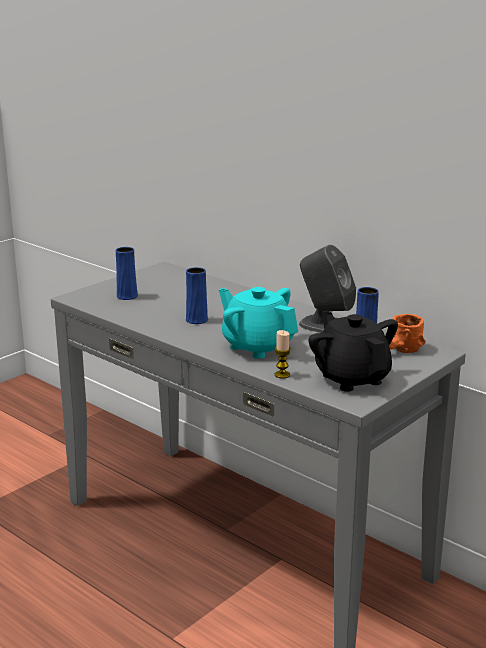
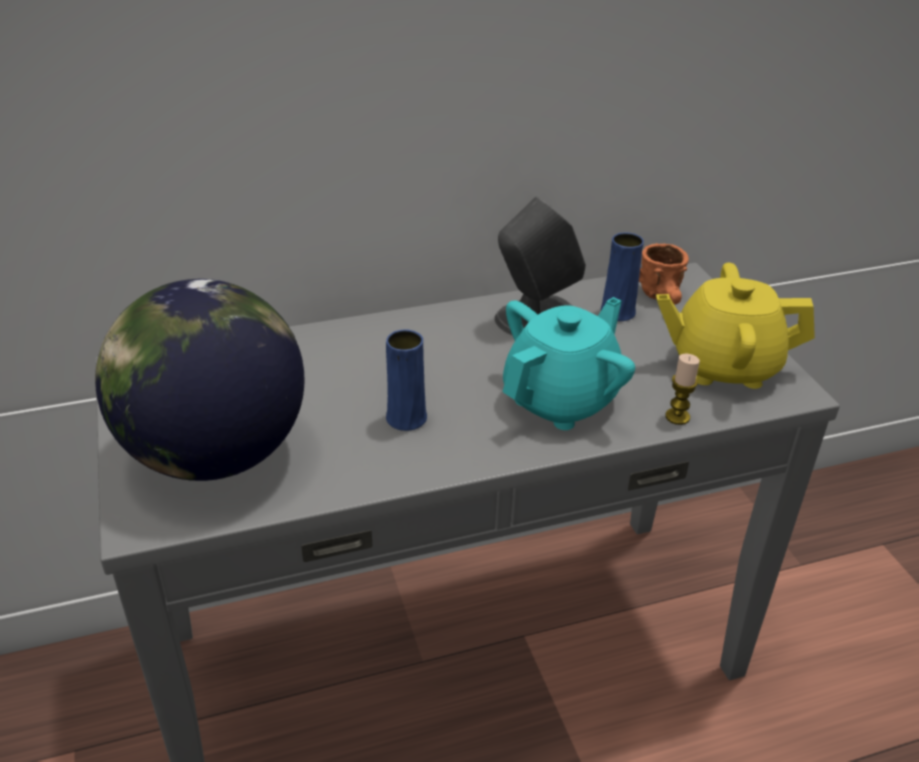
camera: 60 degrees left, 15 degrees up
blue vase [116,247,138,300] -> globe [95,279,305,481]
turquoise teapot [219,287,298,359] -> turquoise teapot turned 150 degrees clockwise [503,297,635,430]
black teapot [309,311,398,392] -> yellow teapot [656,263,815,389]

